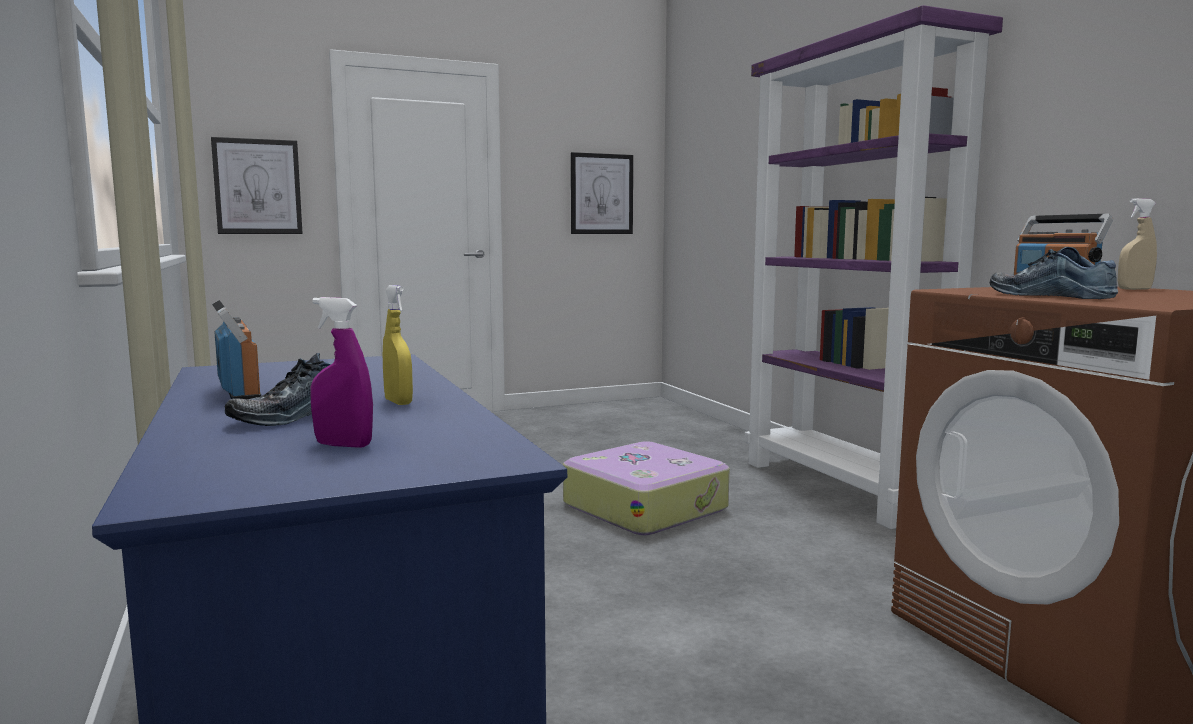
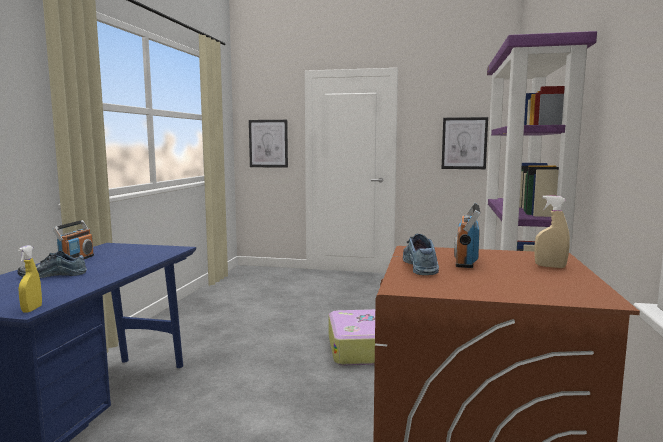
camera: 35 degrees right, 0 degrees up
purple spray bottle [310,297,373,448] -> none
yellow spray bottle [383,285,413,405] -> yellow spray bottle moved to [18,245,42,313]

